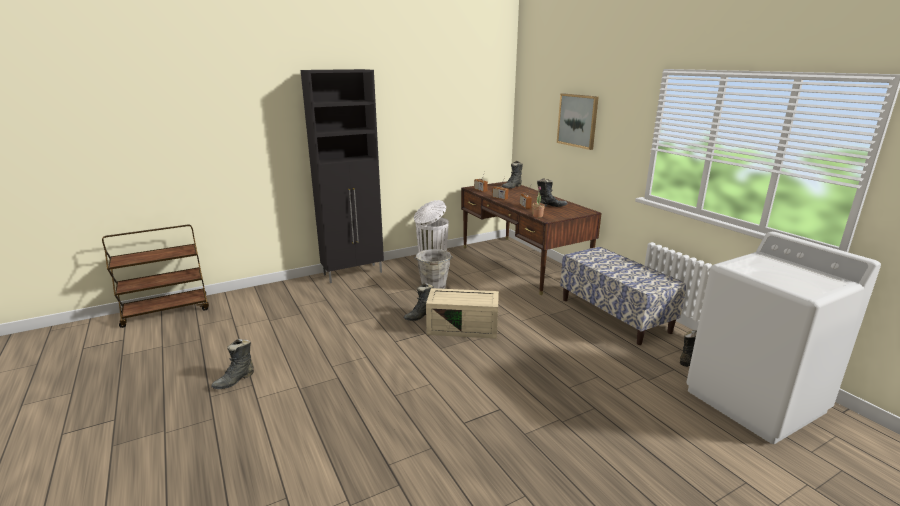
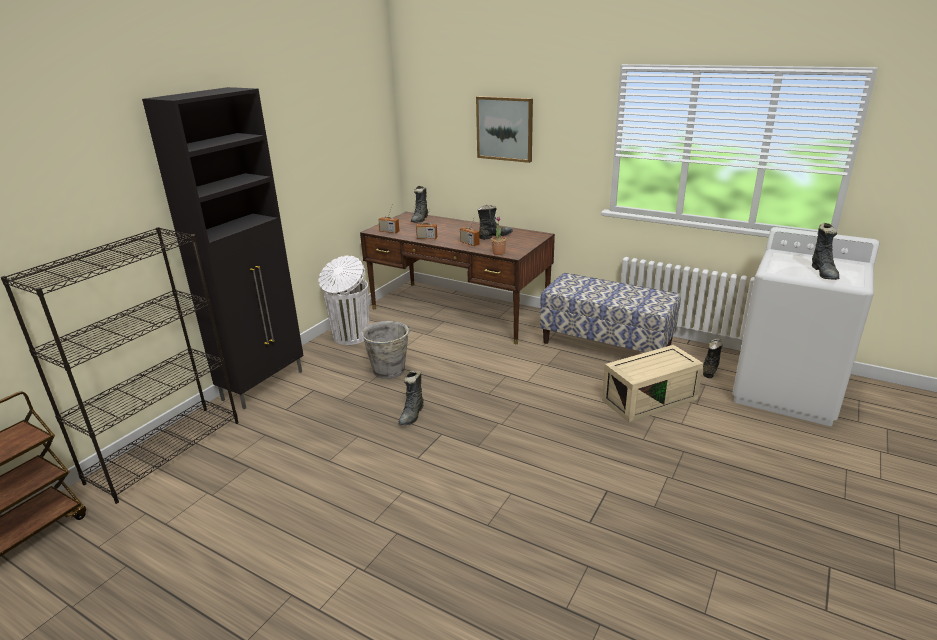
camera: 30 degrees left, 5 degrees up
black boot [211,339,254,389] -> black boot moved to [812,223,840,280]
beige storage box [426,288,499,339] -> beige storage box moved to [602,345,704,423]
none -> black bookcase [1,227,239,504]

